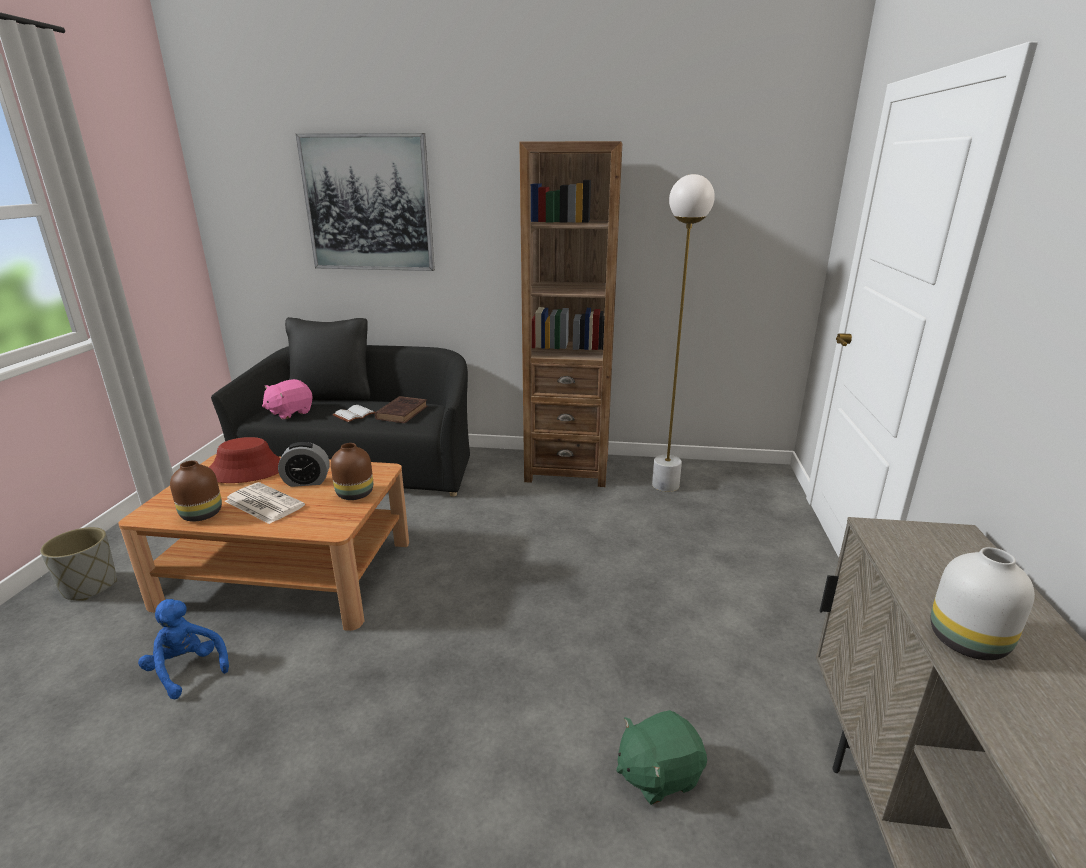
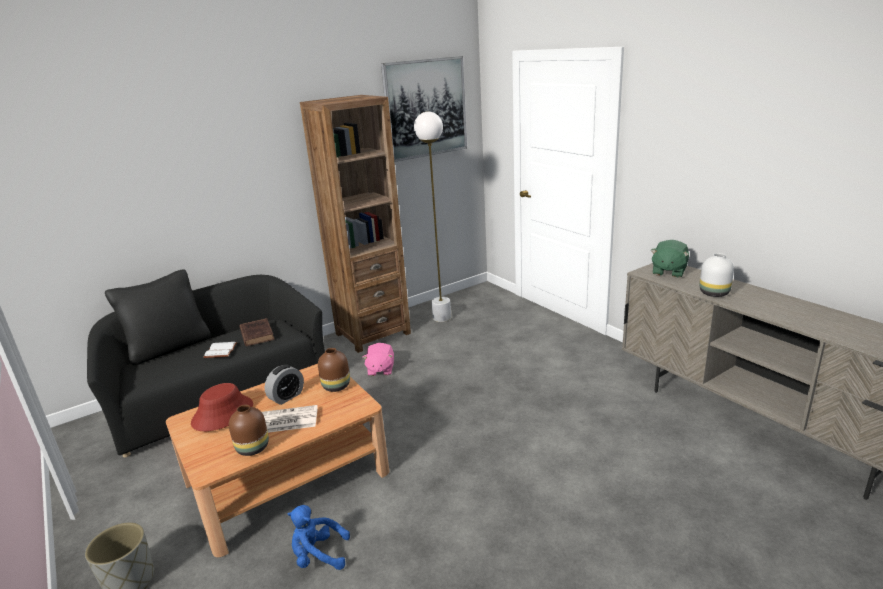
camera: 40 degrees left, 0 degrees up
pink plush toy [262,379,313,420] -> pink plush toy moved to [362,343,394,376]
picture [296,133,435,271] -> picture moved to [381,56,467,162]
green plush toy [616,710,707,805] -> green plush toy moved to [650,240,689,278]

